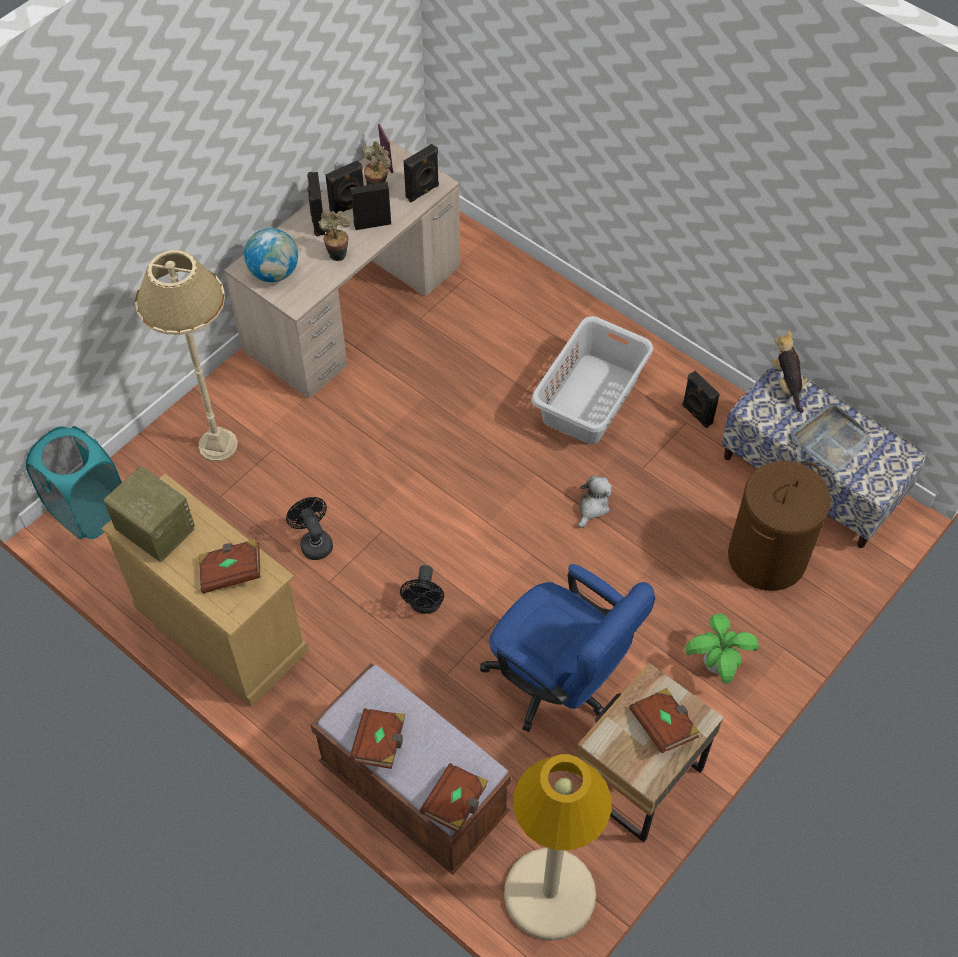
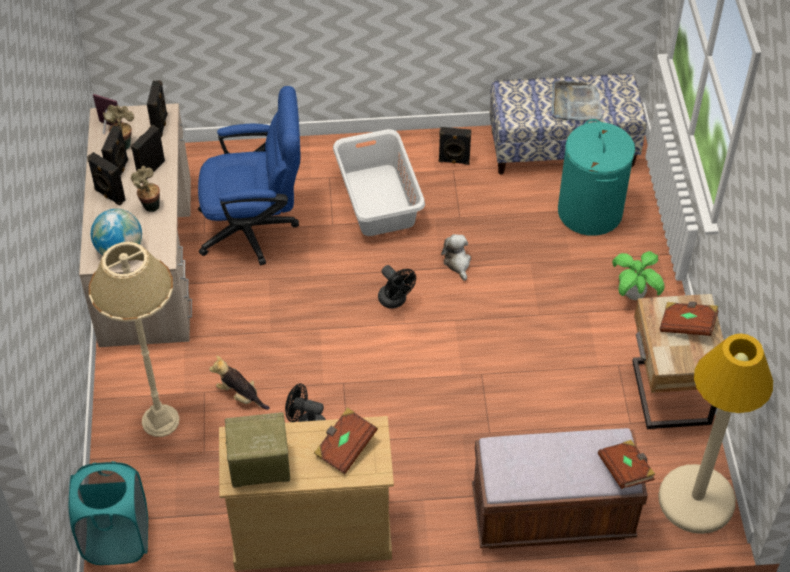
camera: 45 degrees left, 5 degrees down
brown book [349,708,405,769] -> none
black fan [400,565,444,614] -> black fan moved to [378,265,416,309]
blue office chair [480,564,655,732] -> blue office chair moved to [198,86,301,266]
brown laundry basket [728,461,831,591] -> turquoise laundry basket [558,119,635,236]
plush toy [772,330,808,413] -> plush toy moved to [209,356,270,410]

